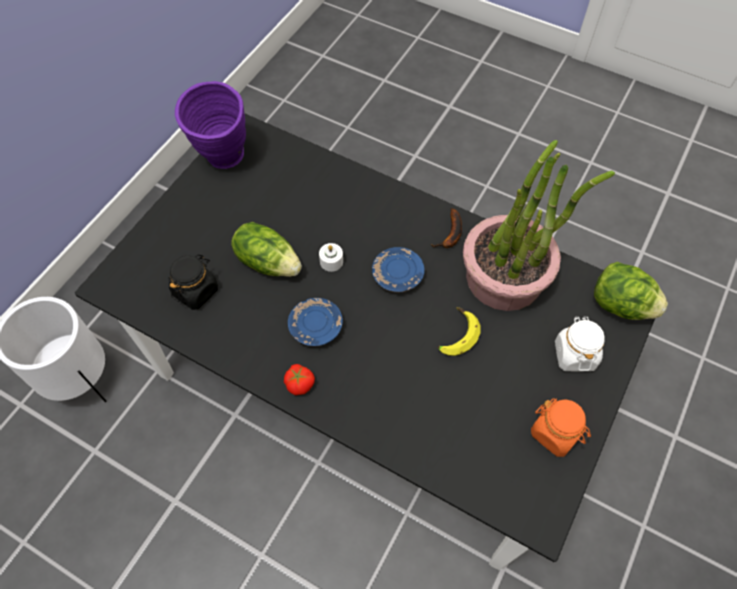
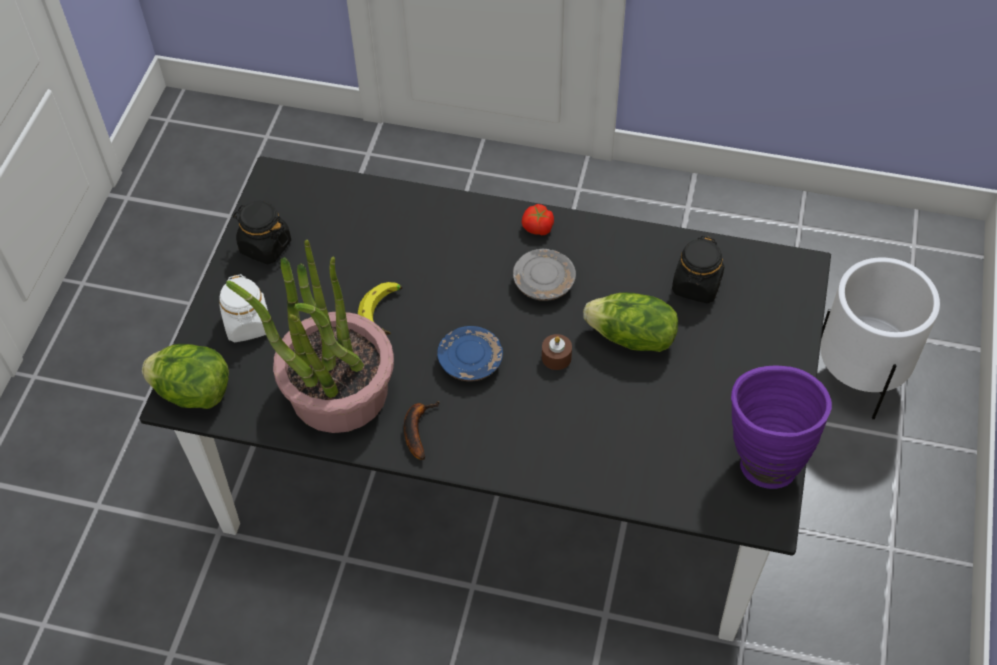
camera: 165 degrees right, 5 degrees down
blue plate [288,298,343,346] -> grey plate [513,249,576,301]
white candle [319,243,343,272] -> brown candle [542,334,572,370]
orange jar [531,398,591,457] -> black jar [233,201,291,264]

